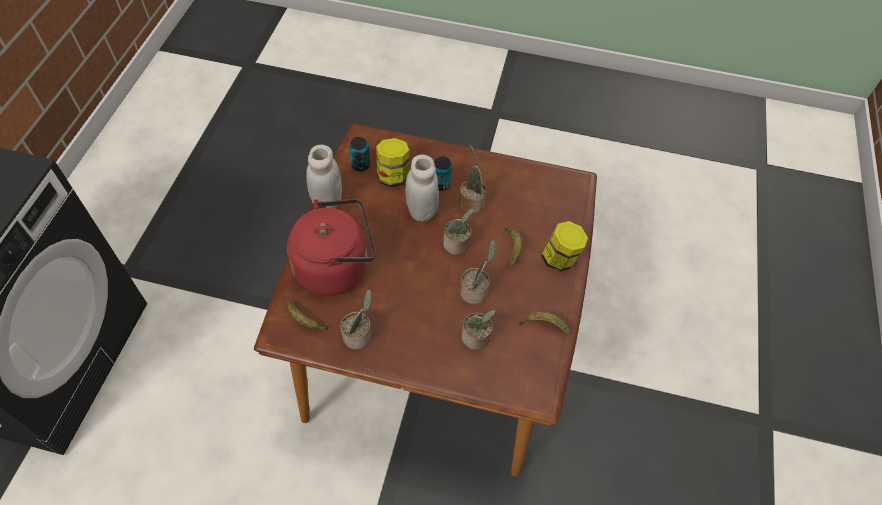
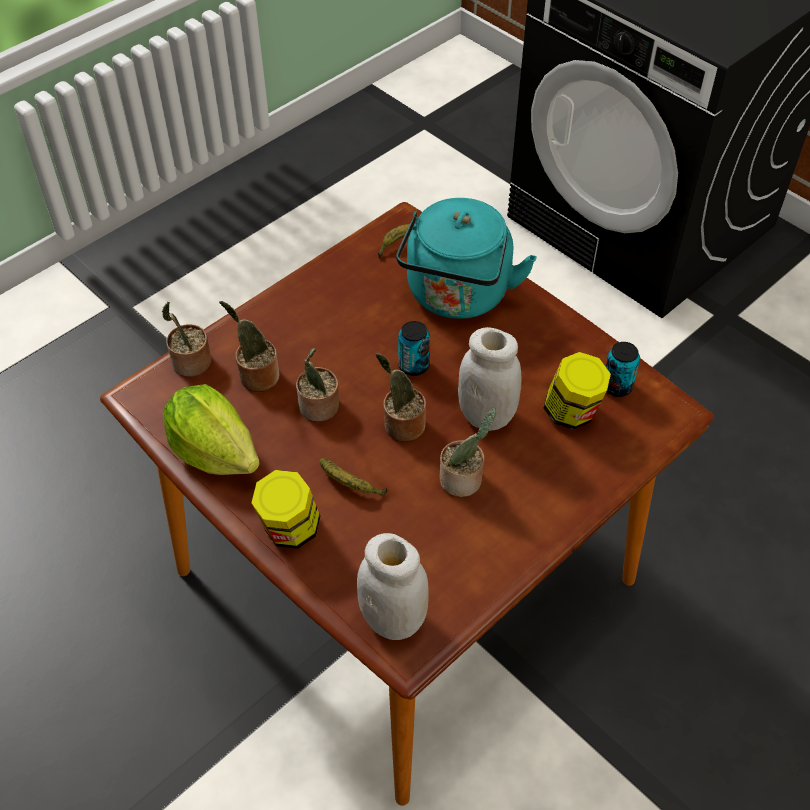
camera: 125 degrees right, 5 degrees down
red kettle [287,199,376,296] -> turquoise kettle [396,198,537,319]
white jar [306,145,342,208] -> white jar moved to [357,533,429,640]
potted plant [340,289,372,349] -> potted plant moved to [161,302,212,377]
can [434,156,452,191] -> can moved to [398,321,430,376]
banana [519,311,570,335] -> lettuce [163,384,260,475]

